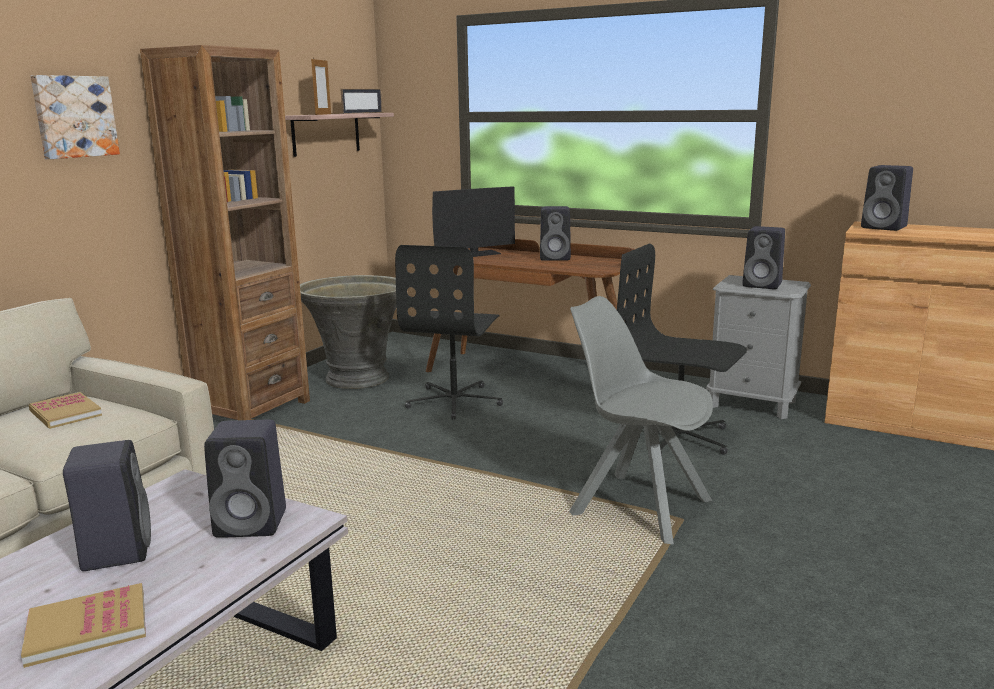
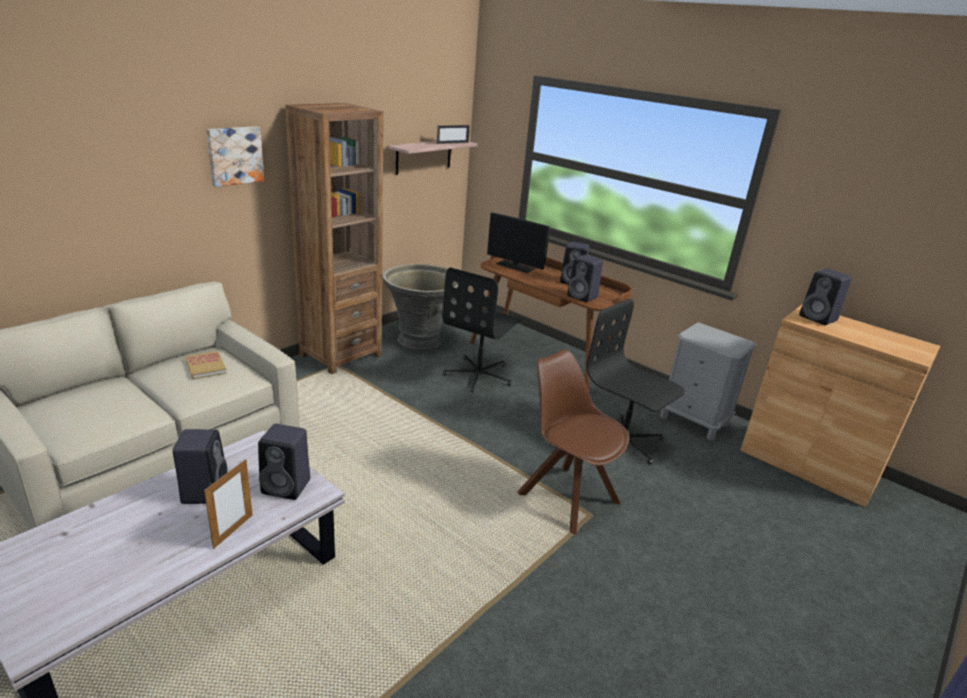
camera: 10 degrees right, 10 degrees up
book [21,583,146,668] -> none
picture frame [311,57,331,115] -> picture frame moved to [204,459,253,549]
monitor [432,187,515,257] -> monitor turned 45 degrees clockwise [487,212,549,273]
grey chair [569,296,713,544] -> brown chair [518,350,629,535]
black speaker [742,226,785,289] -> black speaker moved to [567,254,603,302]

